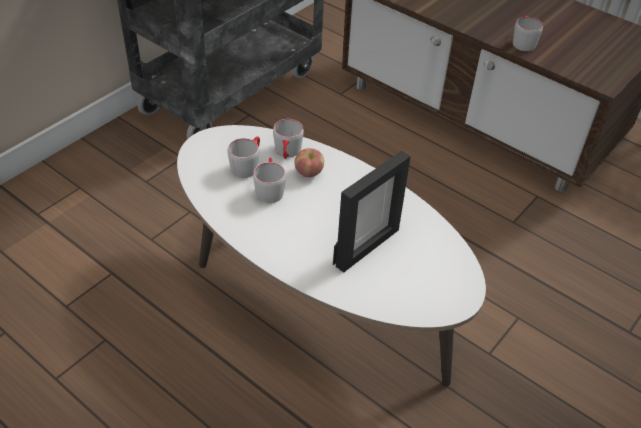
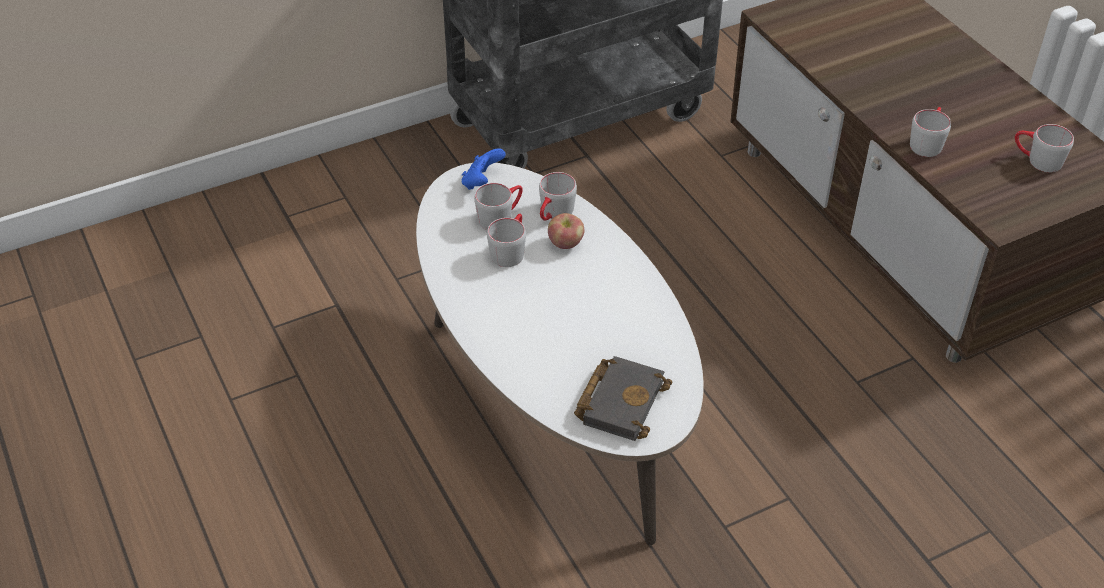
camera: 25 degrees right, 0 degrees up
picture frame [333,151,411,273] -> none
none -> blue game controller [462,148,506,190]
none -> black book [574,356,672,441]
none -> grey mug [1015,124,1074,173]

